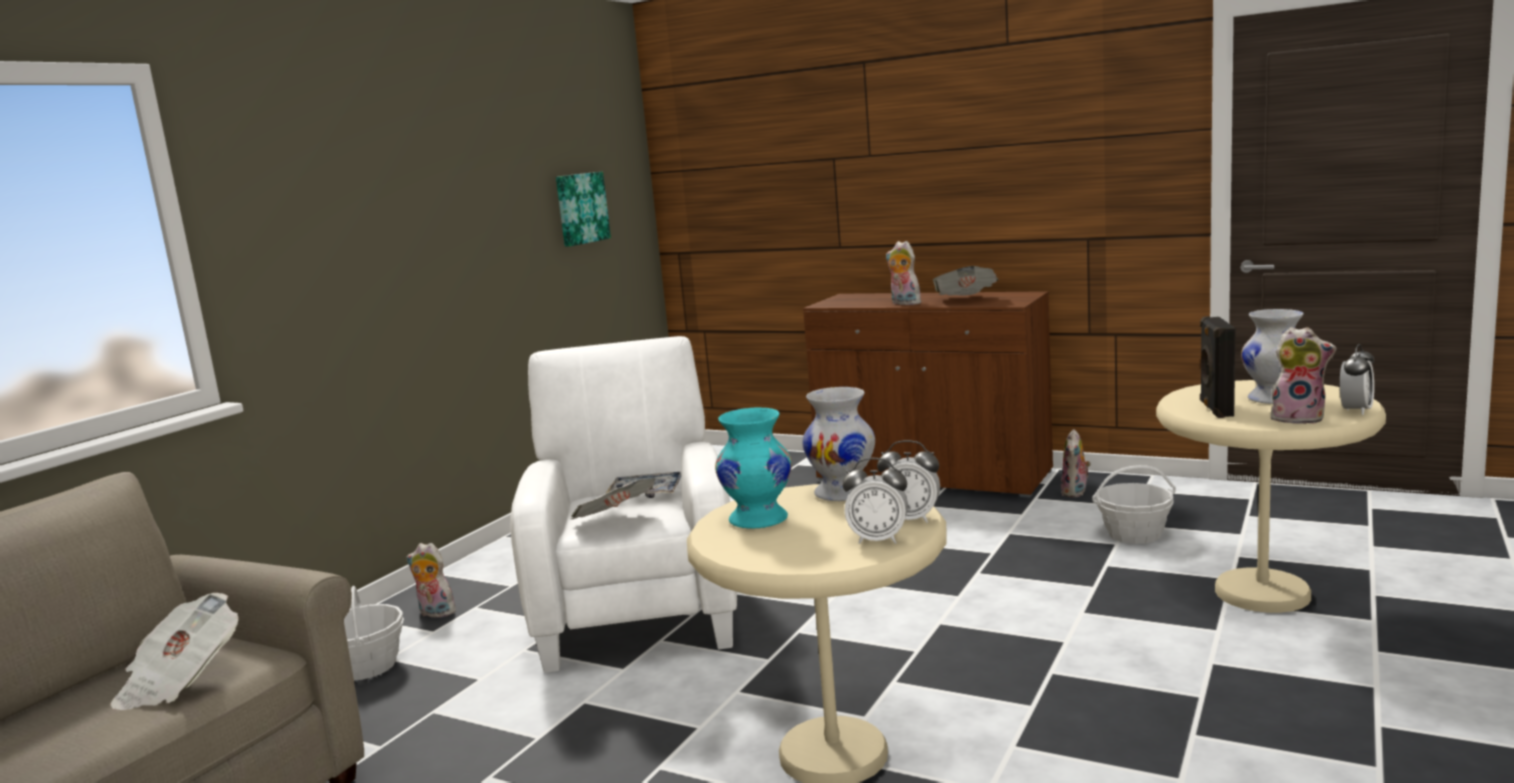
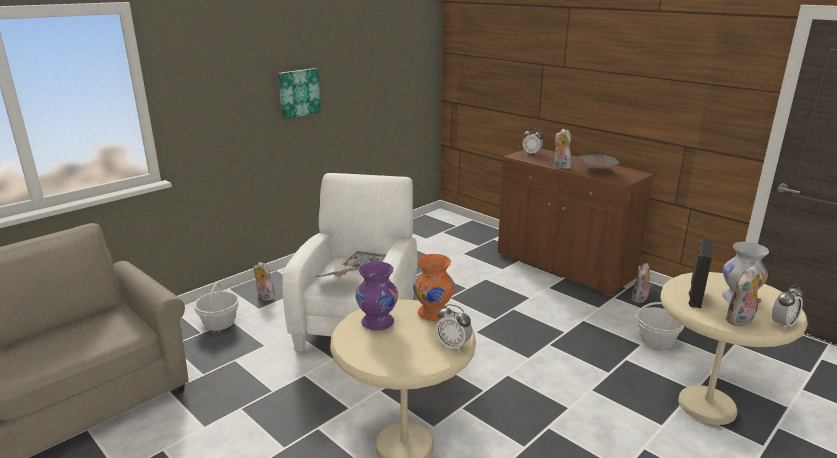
camera: 15 degrees right, 10 degrees up
newspaper [110,593,238,710] -> none
picture [556,172,611,247] -> picture moved to [278,68,321,119]
turquoise vase [715,408,792,529] -> purple vase [355,261,398,330]
white vase [802,387,875,501] -> orange vase [413,254,455,321]
alarm clock [842,458,908,544] -> alarm clock moved to [523,128,543,155]
plush toy [1271,327,1336,424] -> plush toy turned 105 degrees clockwise [725,266,762,326]

